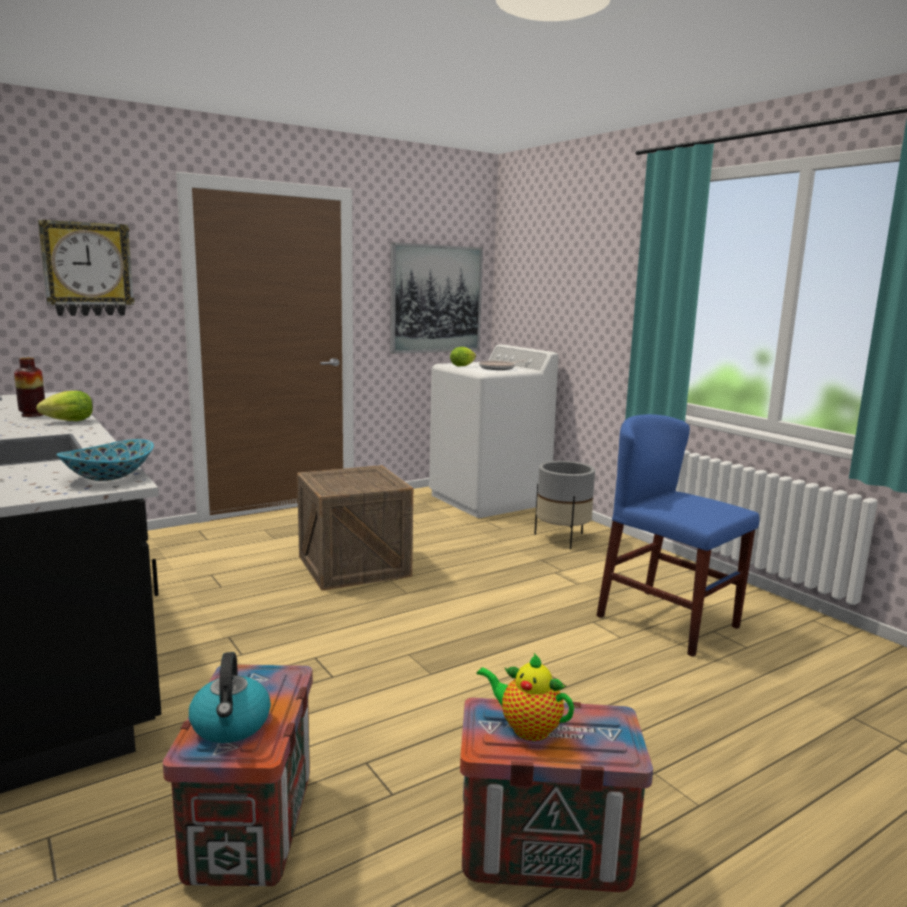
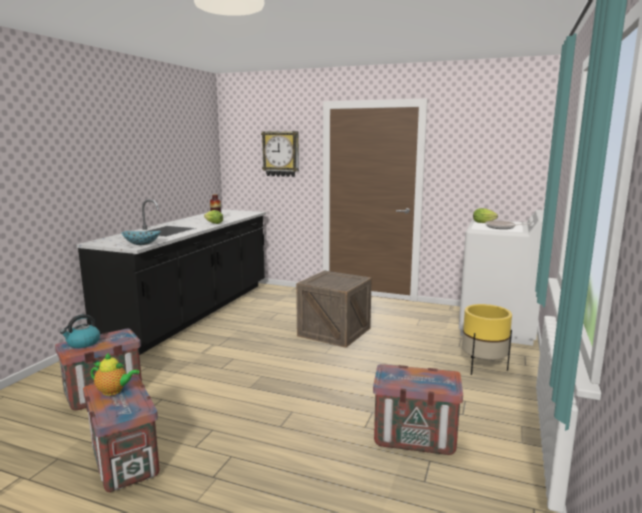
camera: 55 degrees right, 0 degrees up
picture [390,243,483,354] -> none
teapot [477,653,574,741] -> teapot turned 105 degrees clockwise [91,353,139,396]
grey planter [534,461,595,550] -> yellow planter [462,304,512,375]
blue chair [596,414,759,657] -> crate [373,364,463,455]

